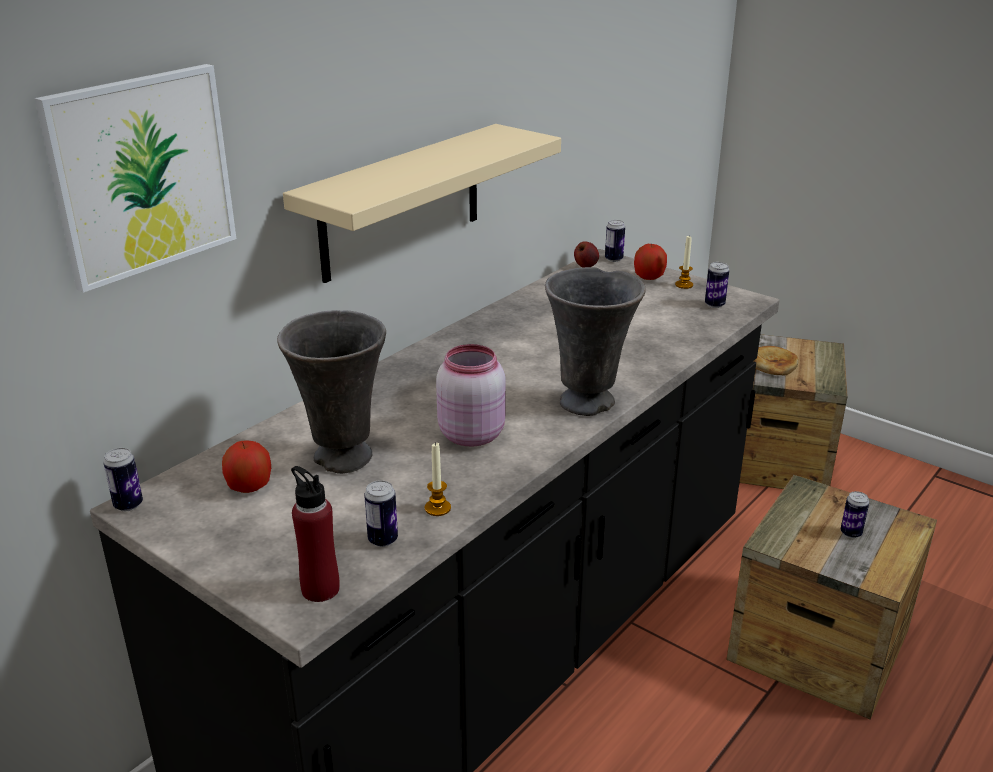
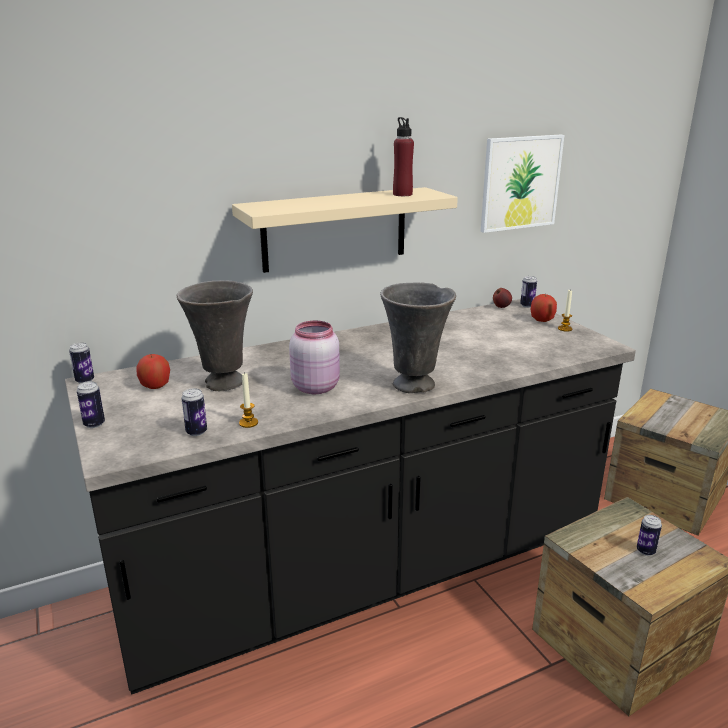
camera: 25 degrees right, 5 degrees down
picture [35,64,236,293] -> picture moved to [481,135,564,233]
red bottle [291,466,339,602] -> red bottle moved to [393,117,414,196]
can [705,262,729,308] -> can moved to [77,381,105,428]
bread [754,346,799,376] -> none

